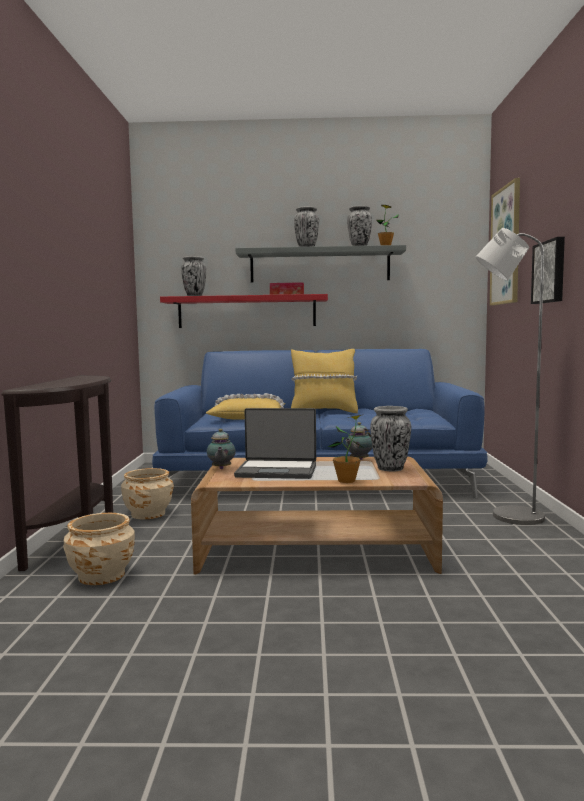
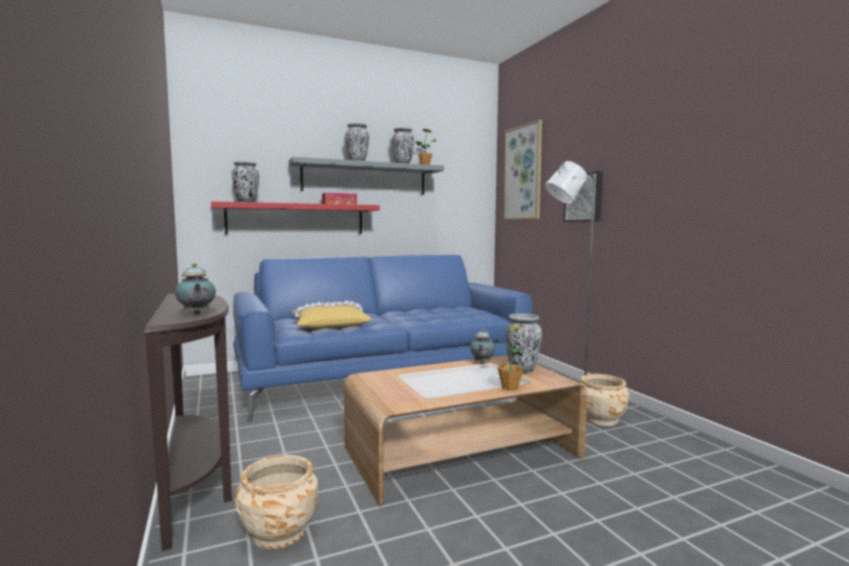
camera: 25 degrees left, 0 degrees up
beige planter [121,468,174,519] -> beige planter moved to [581,374,629,426]
teapot [207,429,236,469] -> teapot moved to [175,263,216,315]
laptop [234,408,316,479] -> none
yellow pillow [291,349,358,413] -> none

